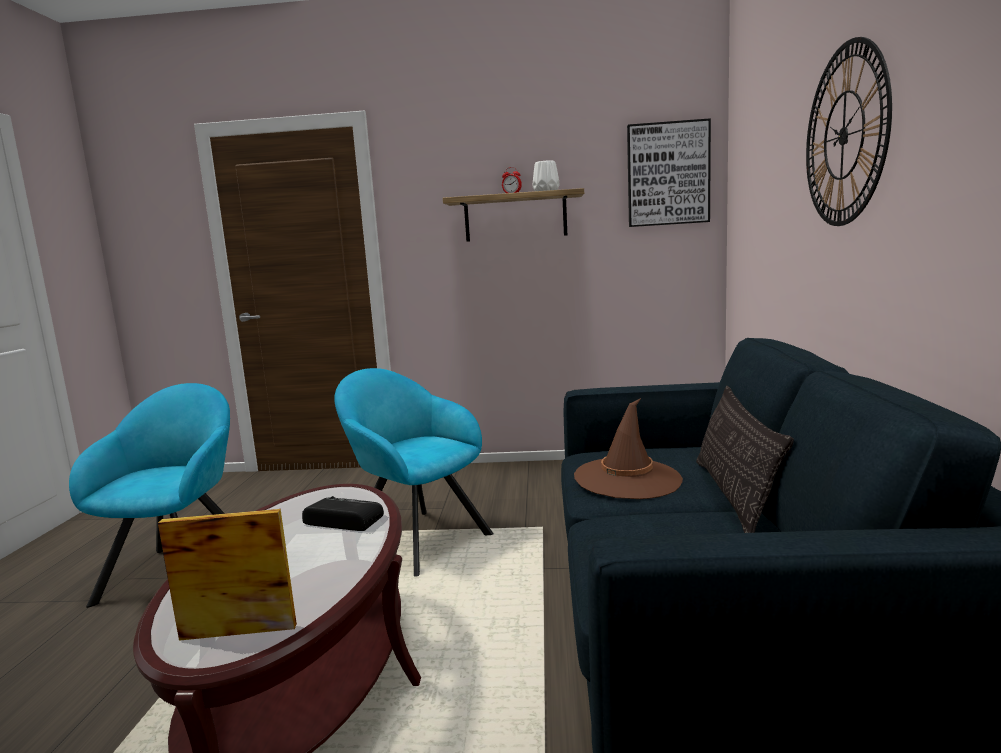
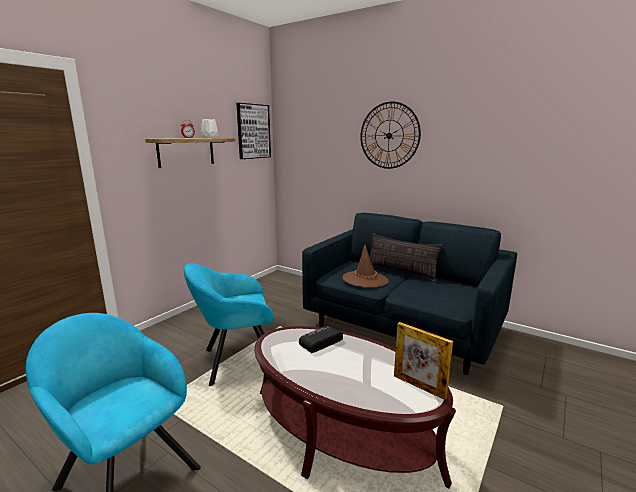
camera: 60 degrees left, 5 degrees up
picture frame [158,509,297,641] -> picture frame turned 75 degrees counterclockwise [394,322,453,400]

